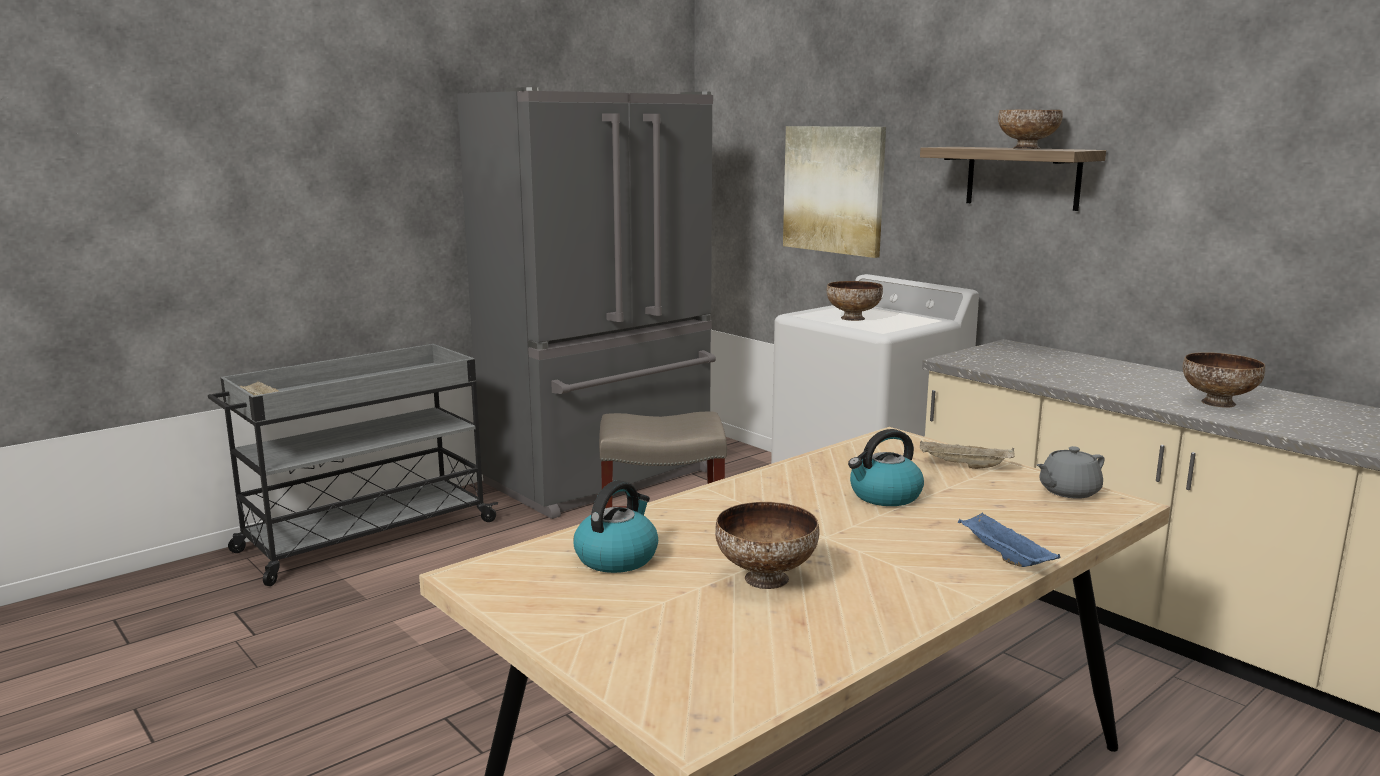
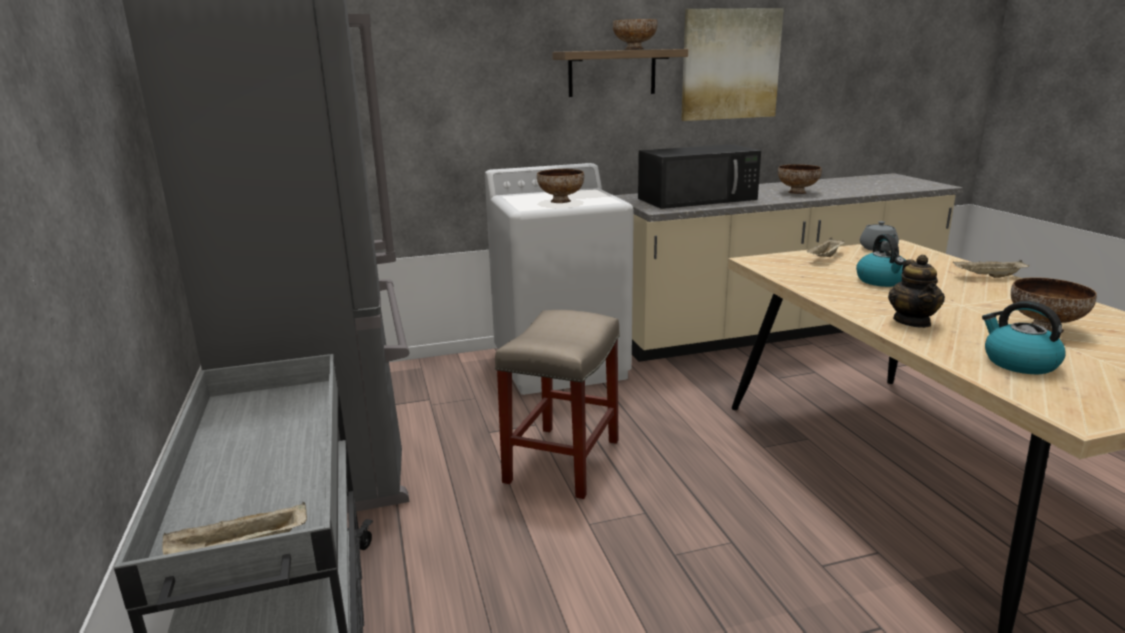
camera: 65 degrees left, 5 degrees up
picture [783,126,886,258] -> picture moved to [681,8,784,121]
blue tray [958,512,1060,567] -> beige tray [953,260,1029,278]
none -> black microwave [638,144,761,209]
none -> teapot [888,255,945,328]

